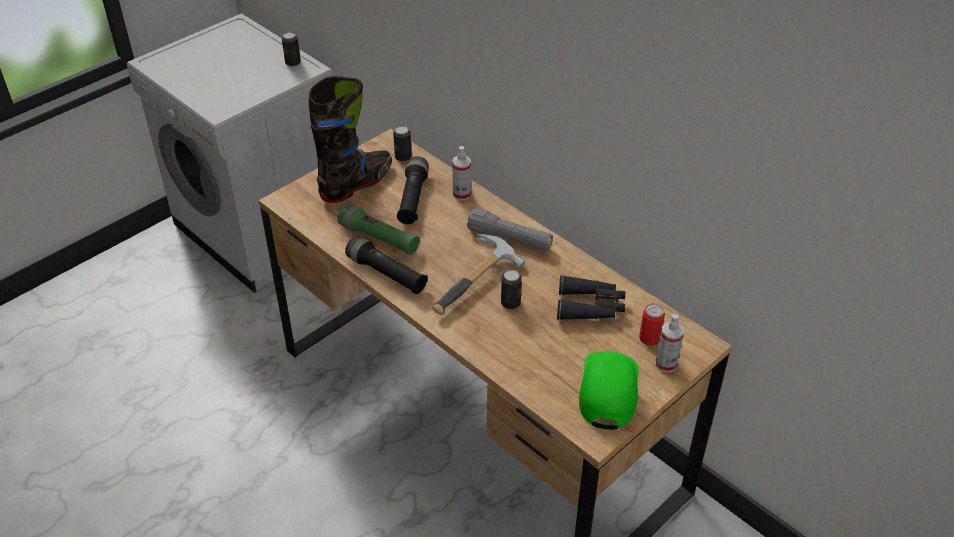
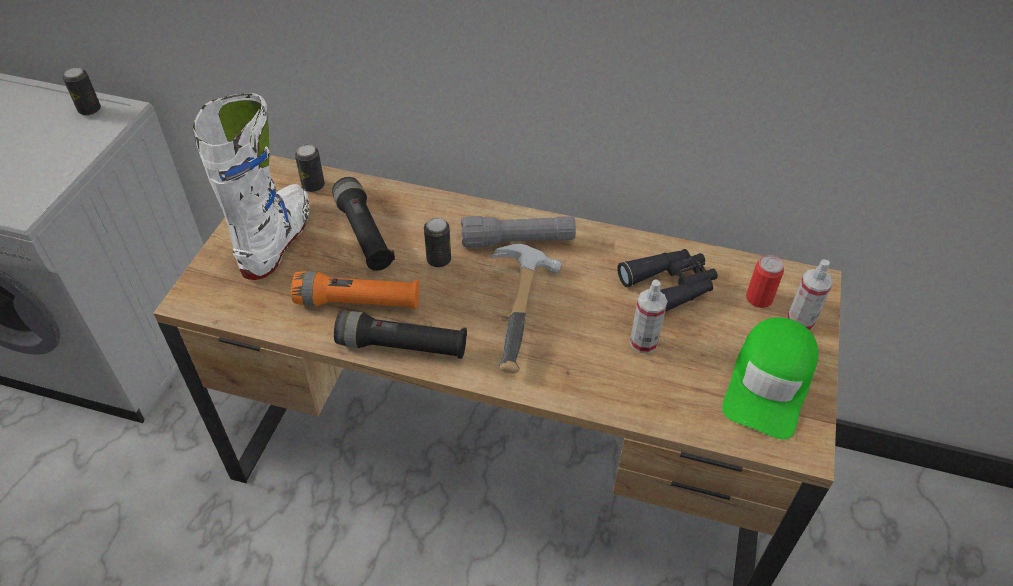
camera: 30 degrees left, 5 degrees up
black boot [309,76,392,203] -> white boot [193,93,309,280]
green flashlight [338,204,420,255] -> orange flashlight [291,271,419,309]
spray bottle [452,146,471,200] -> spray bottle moved to [630,280,668,354]
can [501,270,522,309] -> can moved to [424,218,451,267]
green cap [579,351,638,430] -> green cap turned 135 degrees counterclockwise [722,317,818,439]

